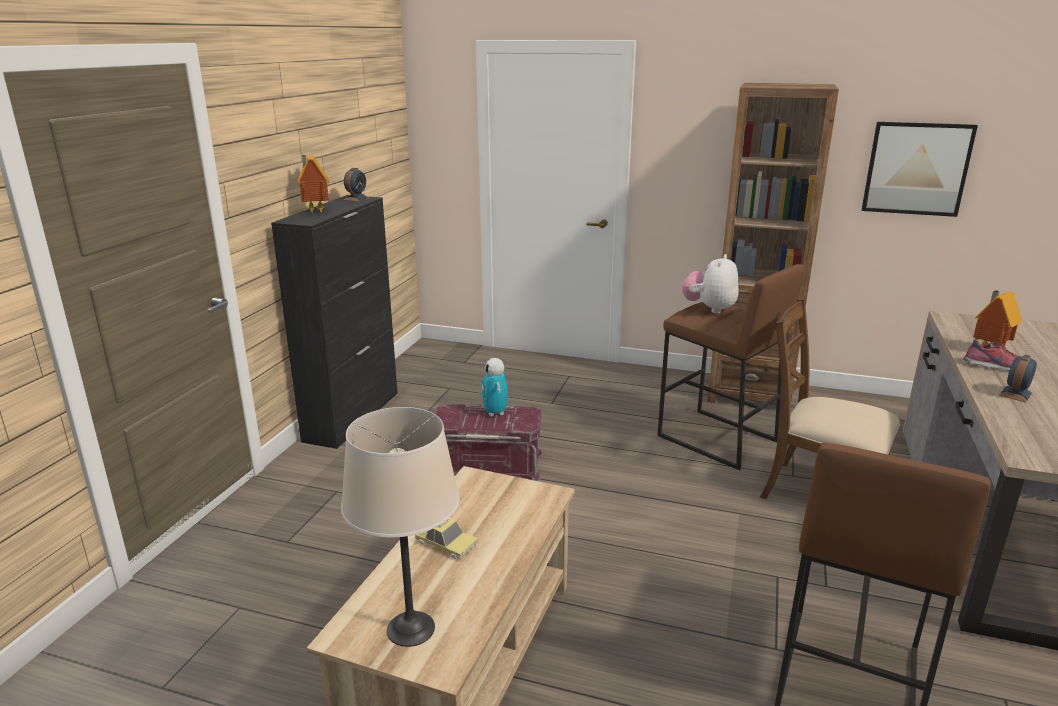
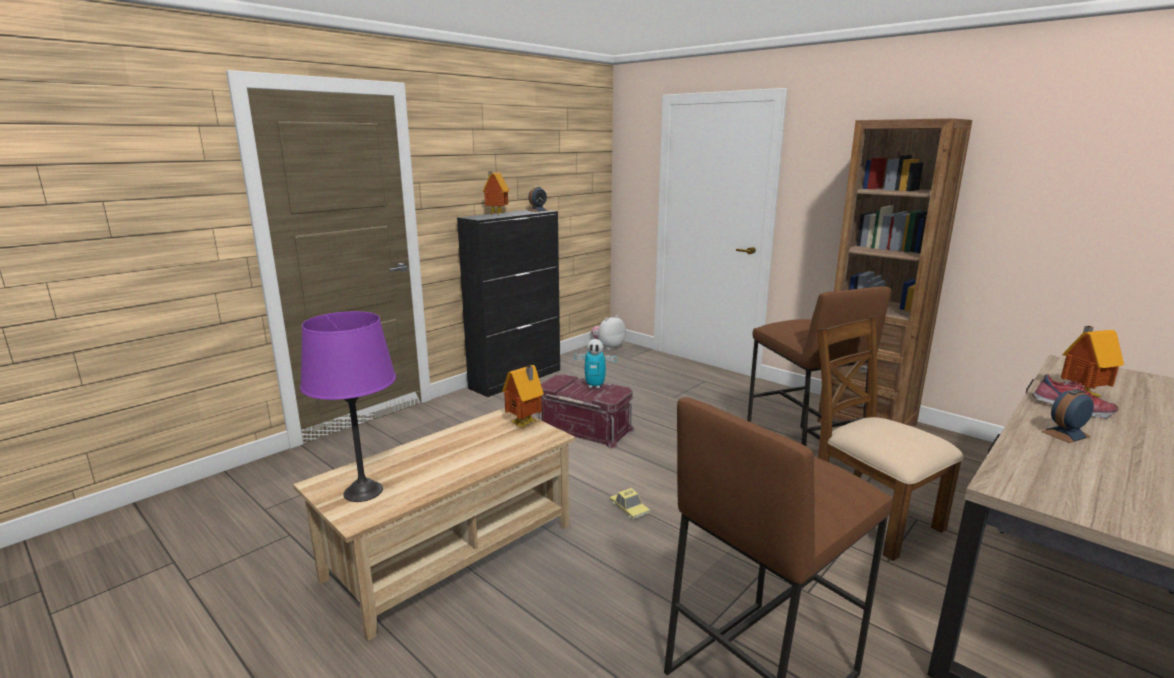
camera: 25 degrees right, 5 degrees down
beige table lamp [341,407,460,647] -> purple table lamp [300,311,396,502]
toy car [415,518,478,559] -> toy car moved to [610,488,650,519]
toy robot [481,358,508,417] -> toy robot turned 90 degrees counterclockwise [574,339,617,389]
plush toy [682,254,739,314] -> plush toy moved to [591,315,626,350]
picture [862,122,978,217] -> none
none -> toy house [502,365,544,428]

